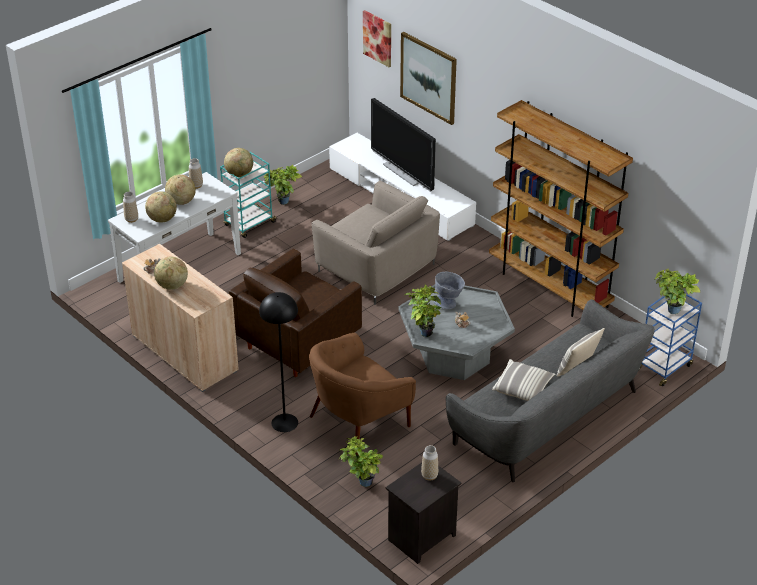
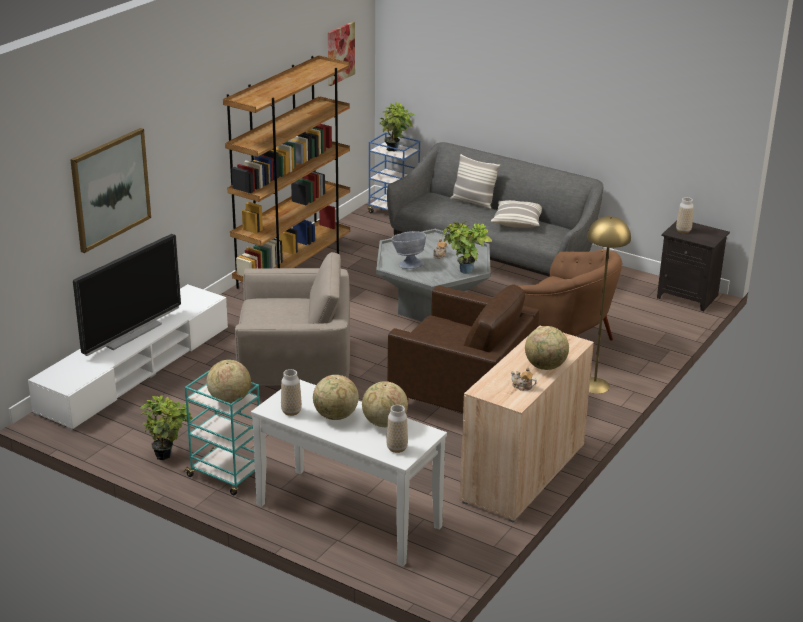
camera: 105 degrees left, 10 degrees down
black floor lamp [259,292,298,432] -> yellow floor lamp [587,216,631,394]
beige armchair [311,181,440,305] -> beige armchair turned 60 degrees clockwise [235,252,350,386]
potted plant [339,436,383,487] -> none
picture [363,10,391,67] -> picture moved to [328,22,355,86]

